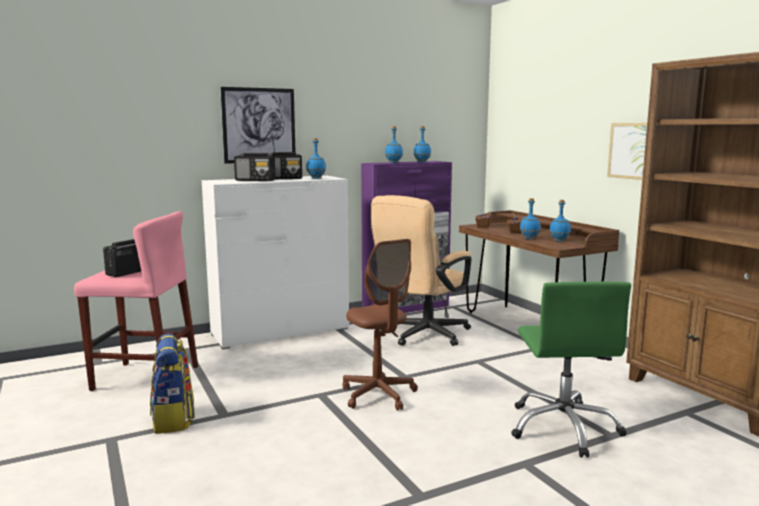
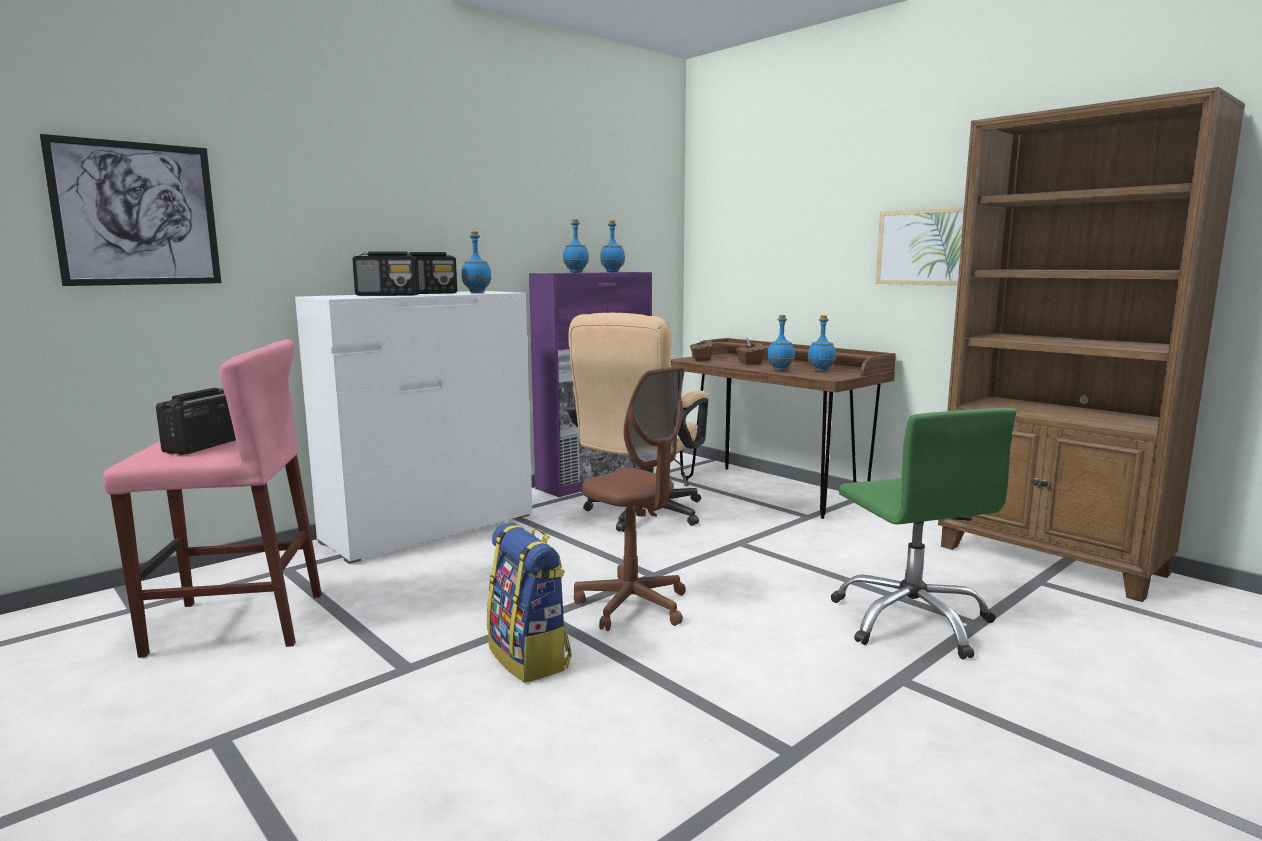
camera: 15 degrees left, 0 degrees up
backpack [150,333,195,434] -> backpack moved to [487,522,572,683]
picture [220,87,296,164] -> picture moved to [40,134,221,286]

